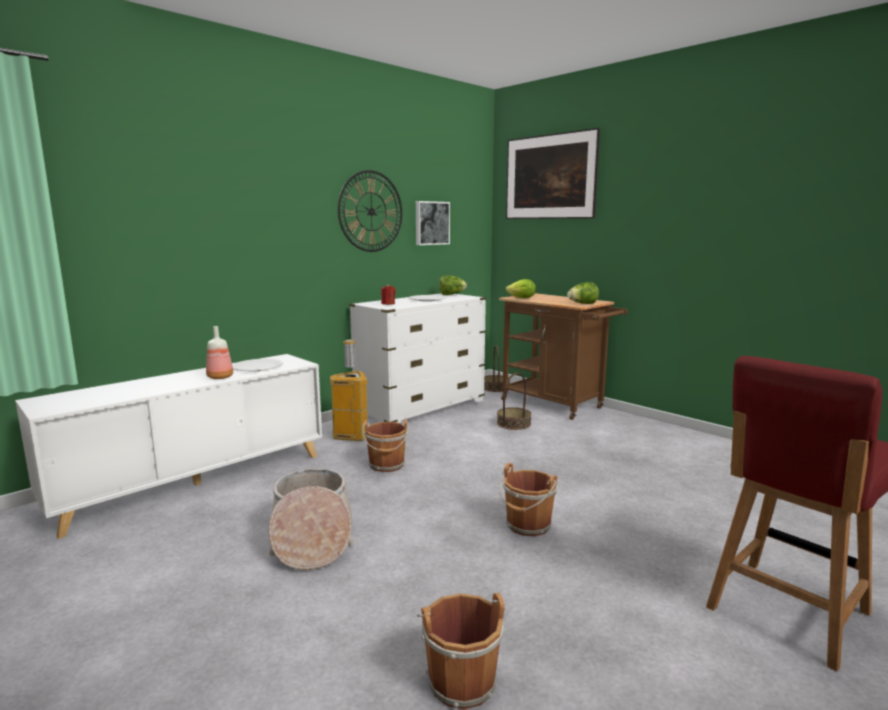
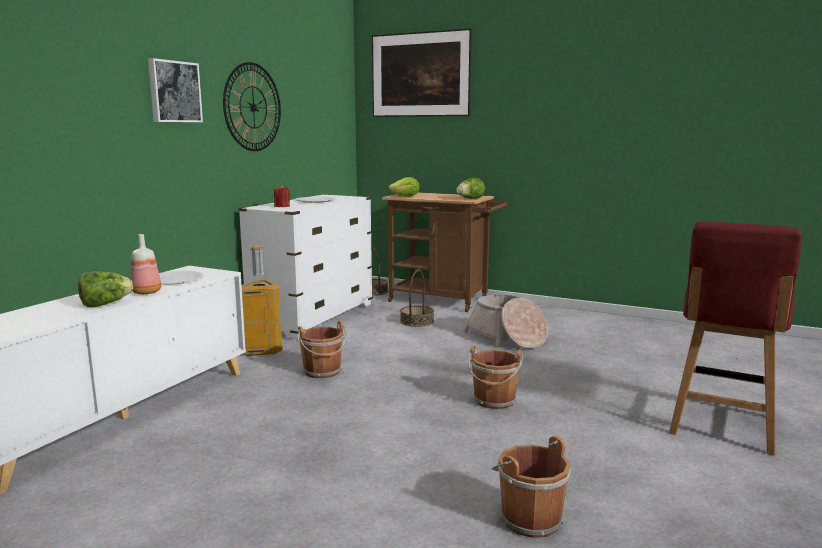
camera: 20 degrees left, 0 degrees up
basket [268,469,354,570] -> basket moved to [464,294,548,349]
picture [416,201,450,245] -> picture moved to [148,58,203,122]
lettuce [439,275,467,295] -> lettuce moved to [78,271,133,307]

